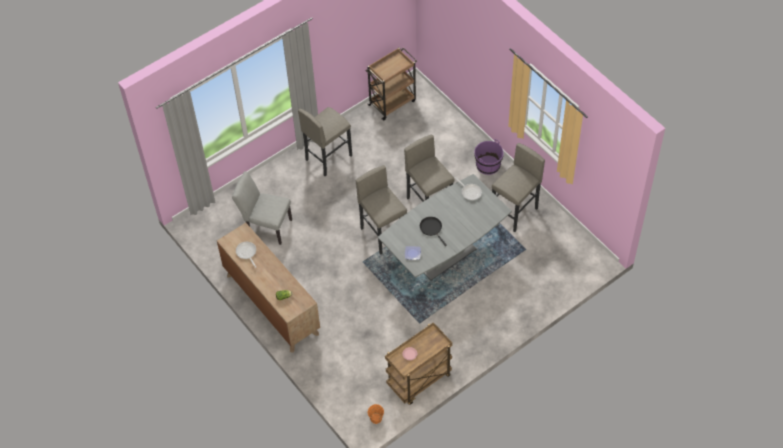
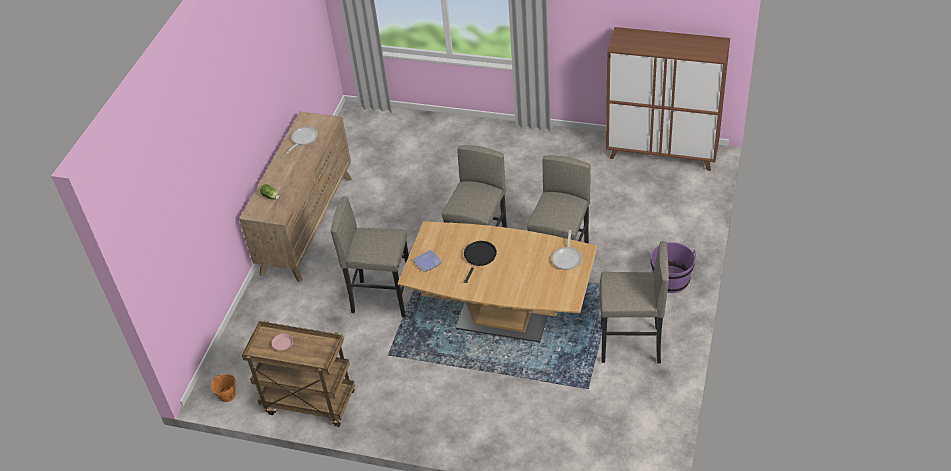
camera: 55 degrees right, 10 degrees down
grey chair [232,171,292,245] -> none
grey stool [298,107,352,176] -> grey stool moved to [331,196,409,317]
brown cart [365,48,417,120] -> brown cabinet [606,27,730,171]
grey dining table [378,174,512,280] -> brown dining table [397,221,597,342]

